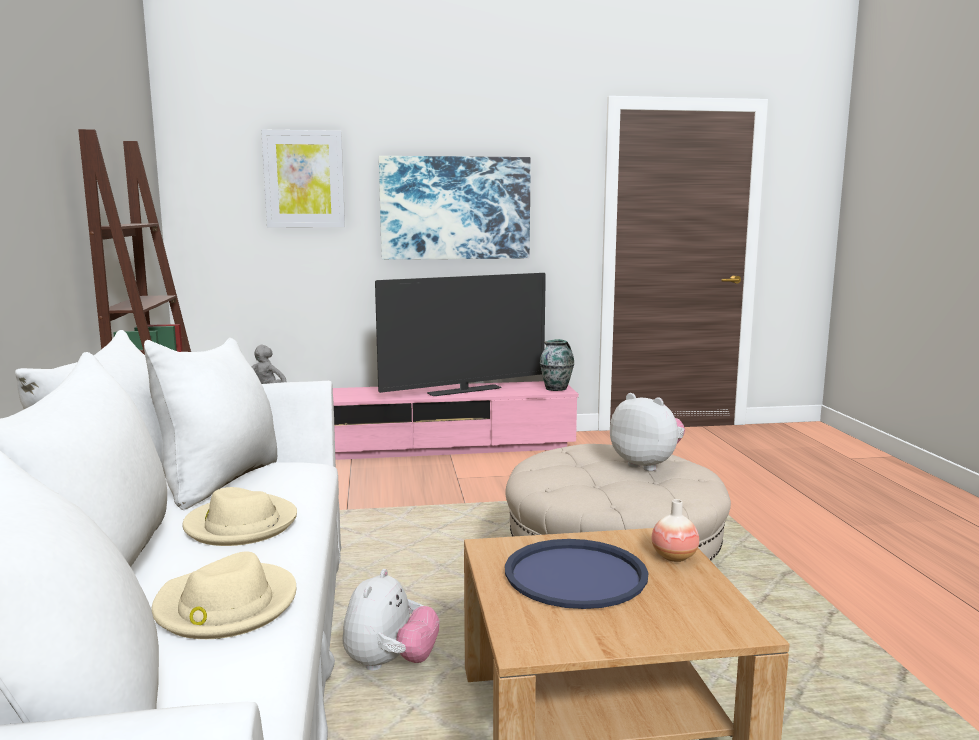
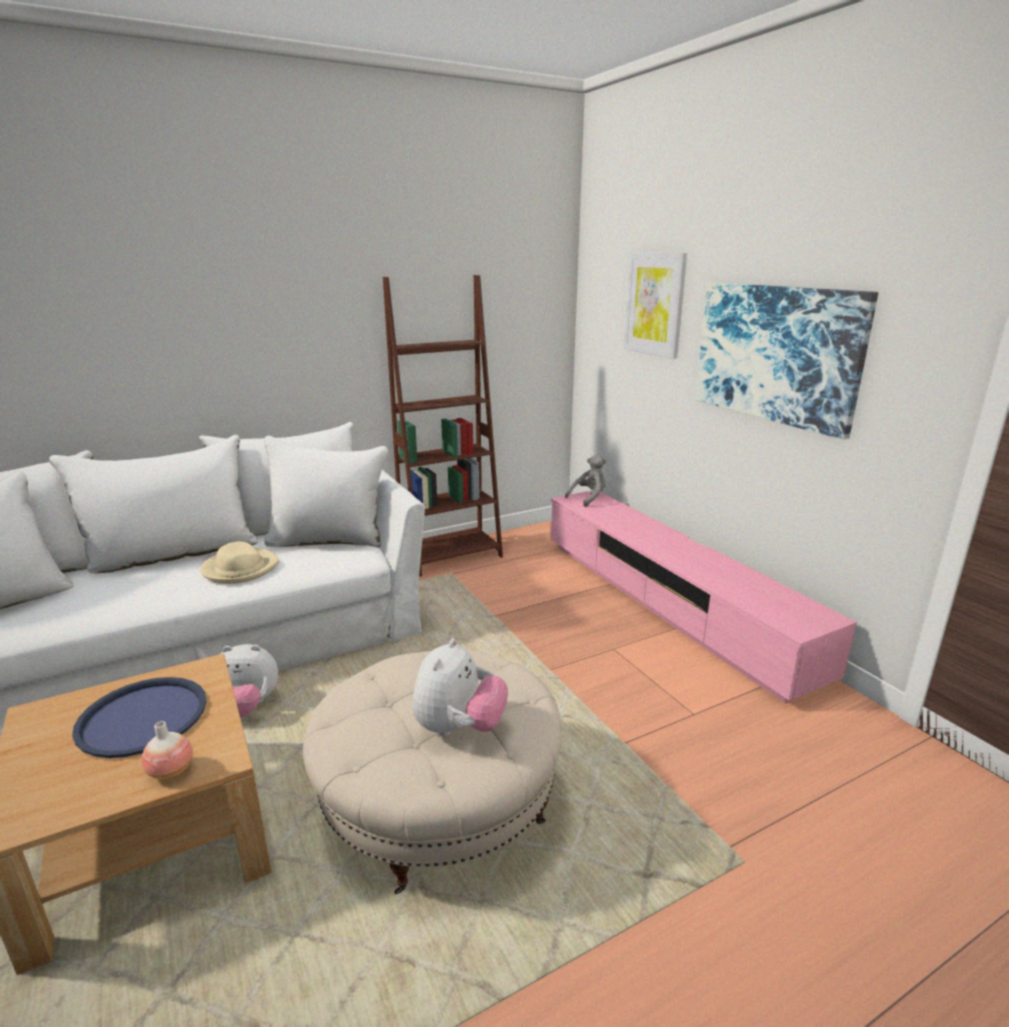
camera: 70 degrees right, 10 degrees up
beige hat [151,552,296,639] -> none
television [375,273,546,396] -> none
vase [540,339,574,391] -> none

